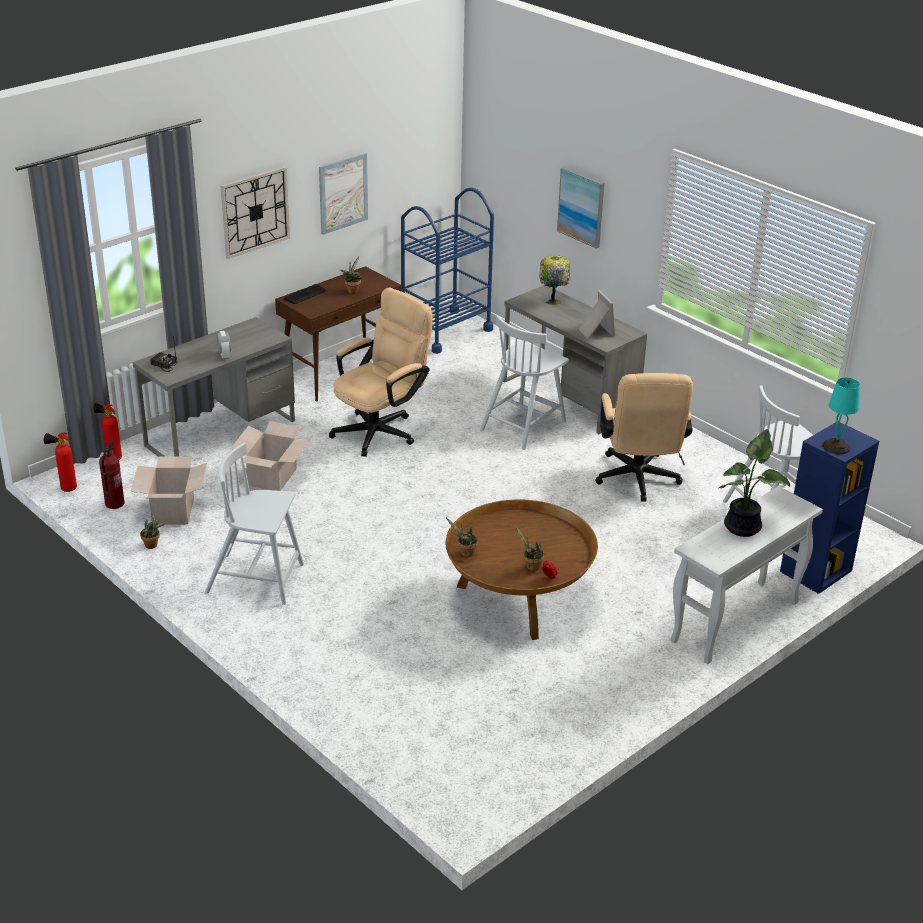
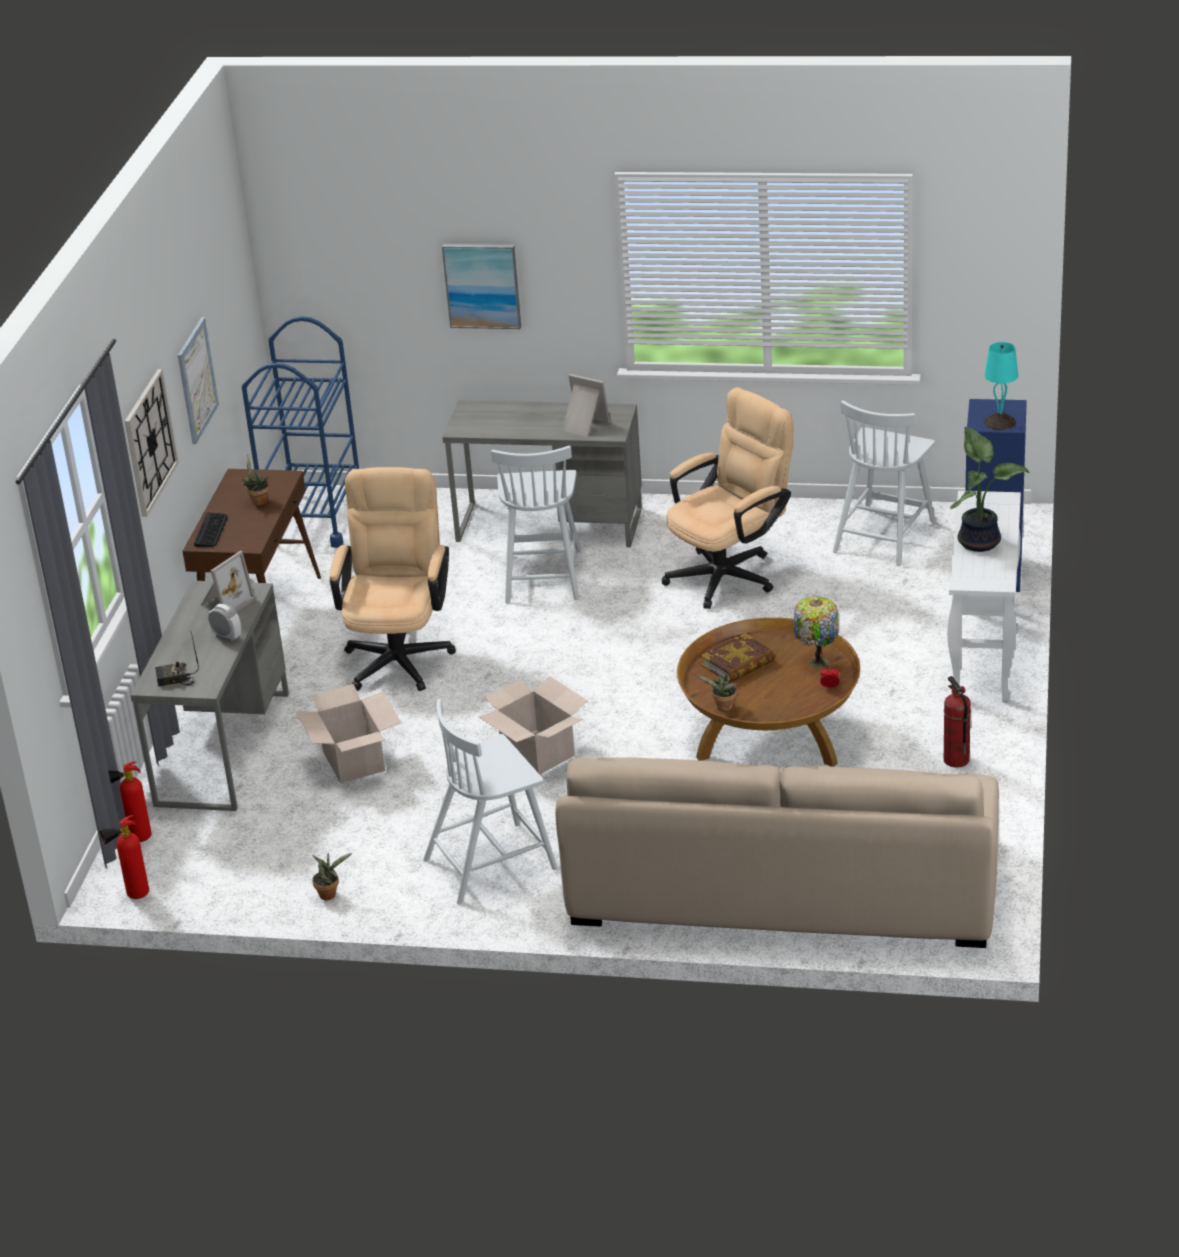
camera: 35 degrees left, 0 degrees up
fire extinguisher [99,440,125,509] -> fire extinguisher moved to [944,676,971,768]
cardboard box [130,456,207,524] -> cardboard box moved to [479,676,588,774]
potted plant [516,527,544,571] -> none
table lamp [539,255,570,305] -> table lamp moved to [794,596,839,669]
beige office chair [595,373,693,502] -> beige office chair turned 90 degrees counterclockwise [662,387,794,609]
none -> picture frame [201,551,255,612]
none -> beige sofa [555,758,999,948]
none -> book [701,633,775,683]

